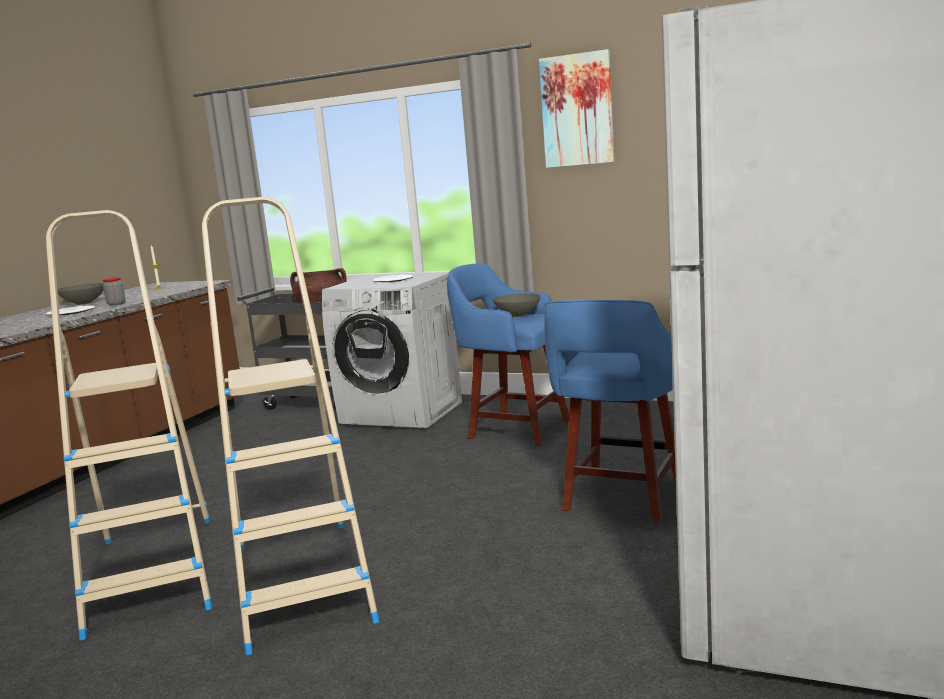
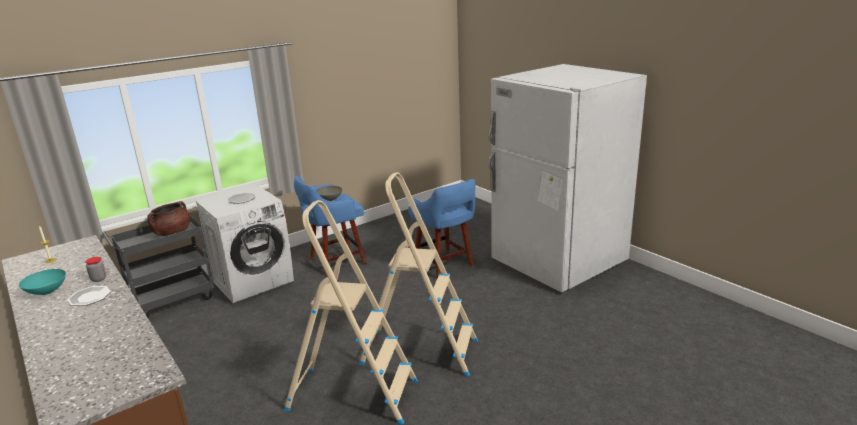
camera: 60 degrees left, 10 degrees up
grey bowl [57,283,104,305] -> turquoise bowl [19,269,66,295]
picture [539,49,615,168] -> none

